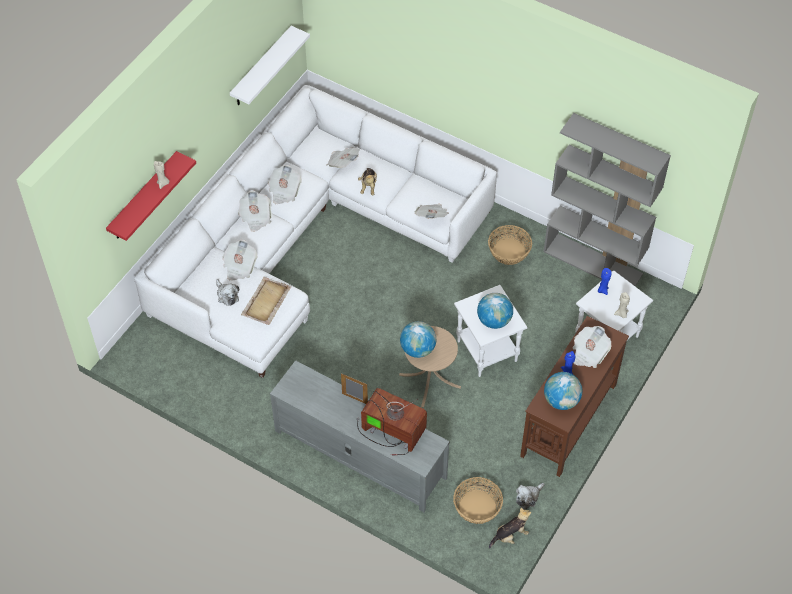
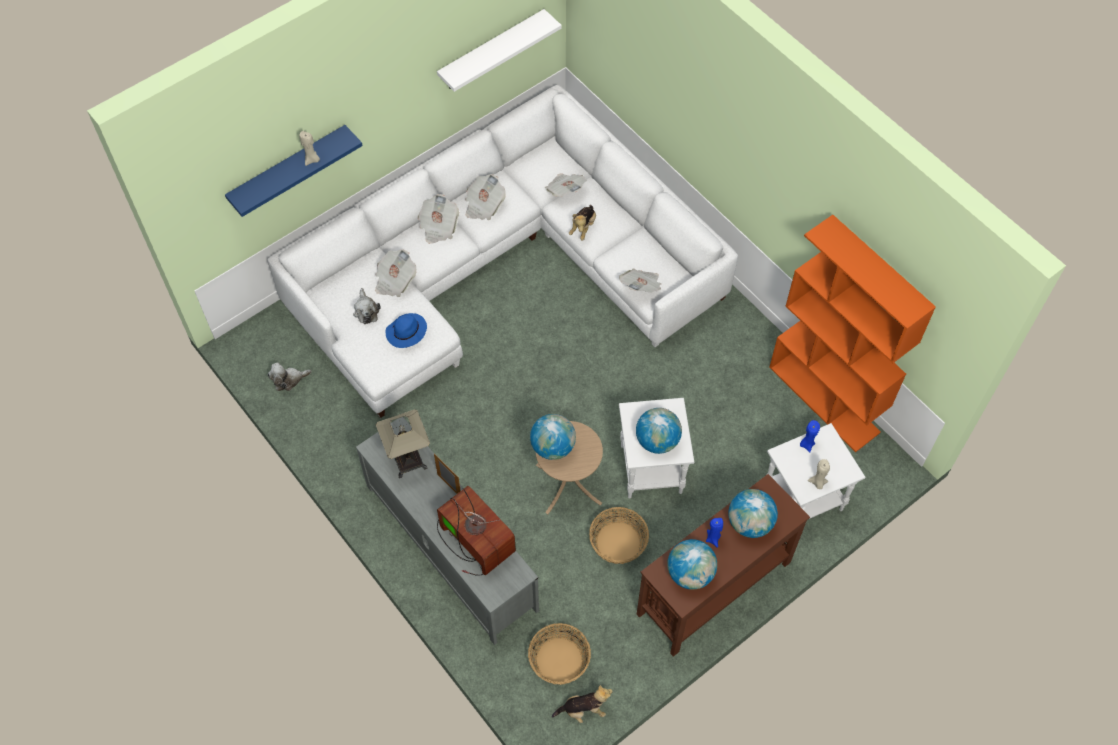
camera: 20 degrees right, 5 degrees up
red shelf [106,151,196,241] -> blue shelf [225,125,362,217]
beige tray [241,277,292,325] -> blue hat [386,313,427,348]
basket [488,225,532,265] -> basket moved to [589,507,649,564]
plush toy [516,483,545,510] -> plush toy moved to [268,363,312,391]
grey bookcase [543,113,671,286] -> orange bookcase [769,215,936,452]
newspaper [572,326,611,368] -> globe [728,489,778,538]
none -> table lamp [376,409,430,478]

